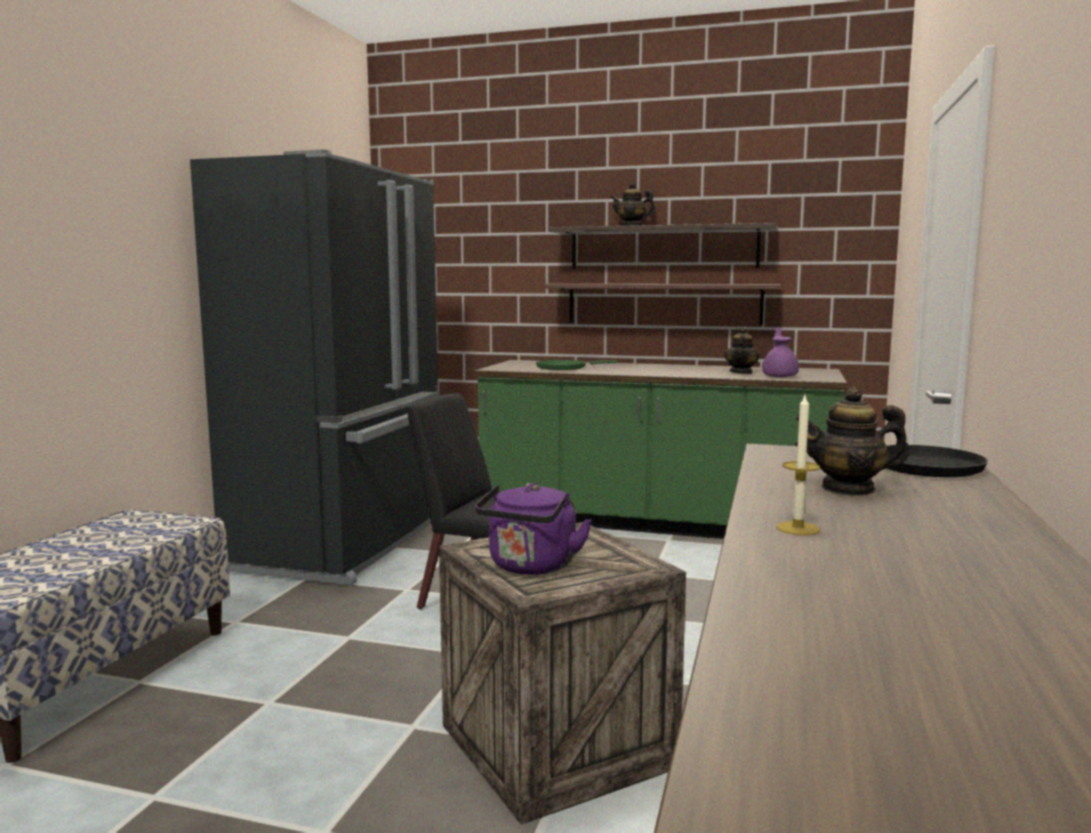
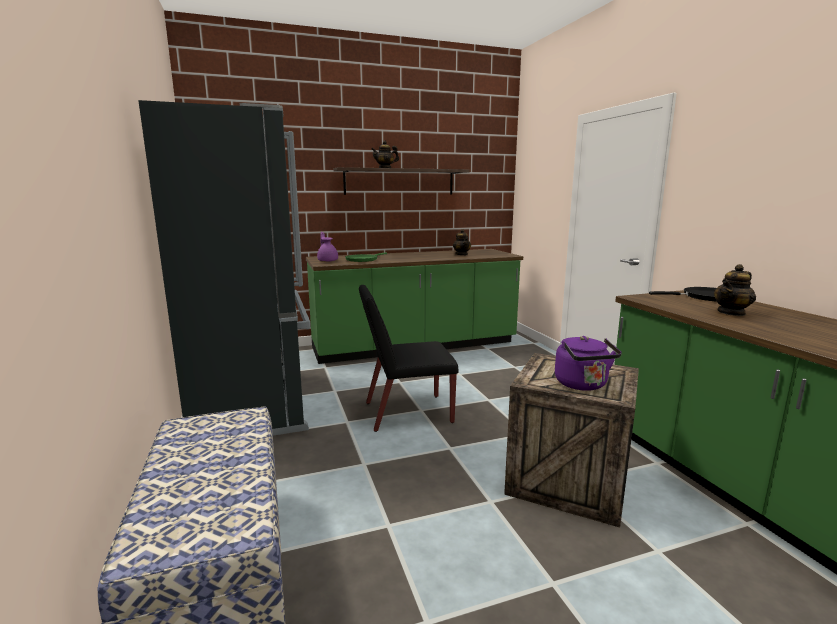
camera: 35 degrees left, 5 degrees up
shelf [544,284,781,326] -> none
purple teapot [763,328,799,377] -> purple teapot moved to [317,232,338,262]
candle [776,395,820,535] -> none

